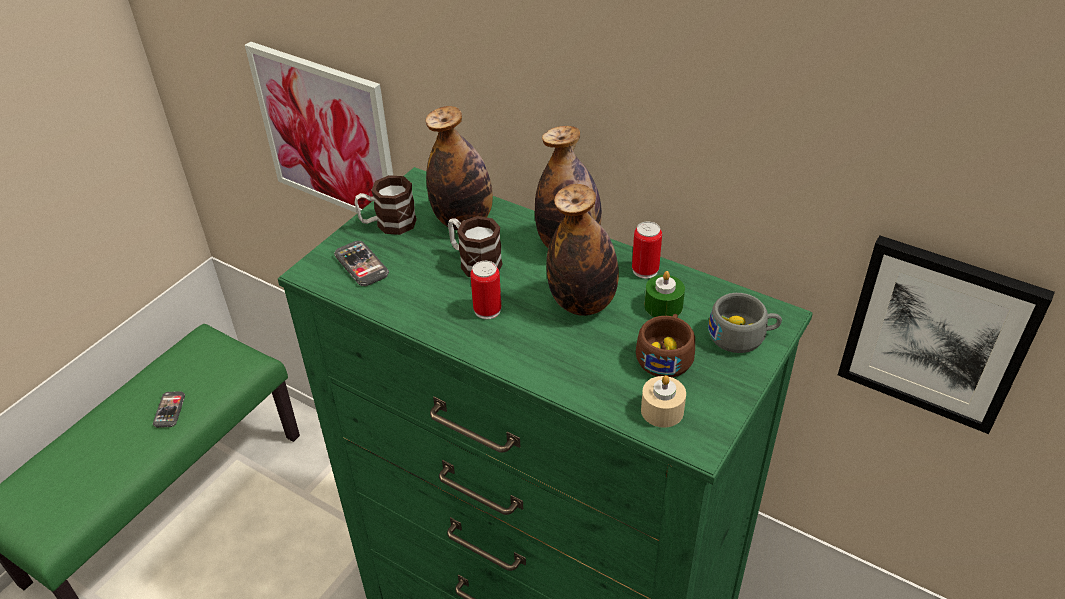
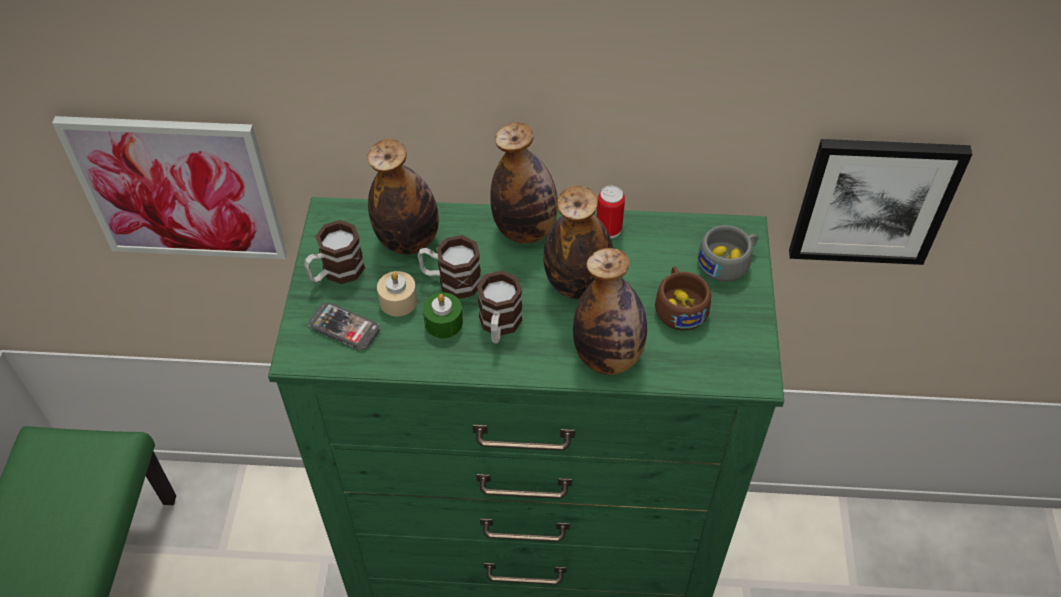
camera: 30 degrees left, 10 degrees up
phone [153,391,185,428] -> none
can [470,261,502,319] -> mug [477,270,522,344]
beige candle [641,375,686,428] -> beige candle moved to [377,271,417,316]
green candle [644,271,685,317] -> green candle moved to [423,293,463,339]
none -> bottle [573,248,647,375]

